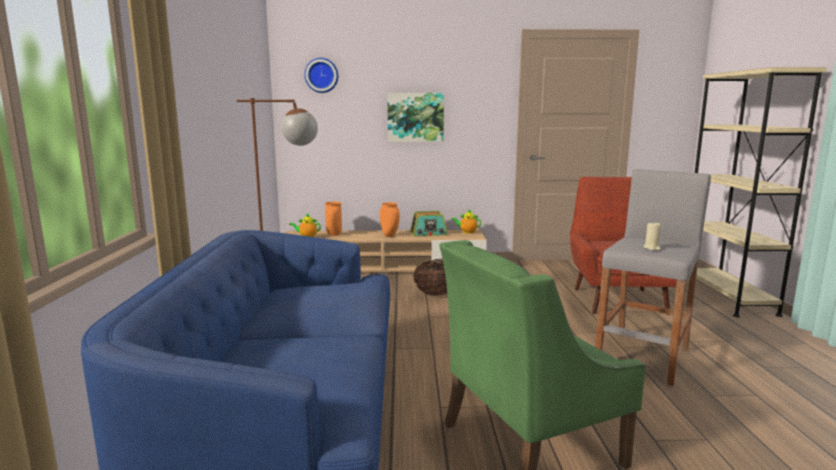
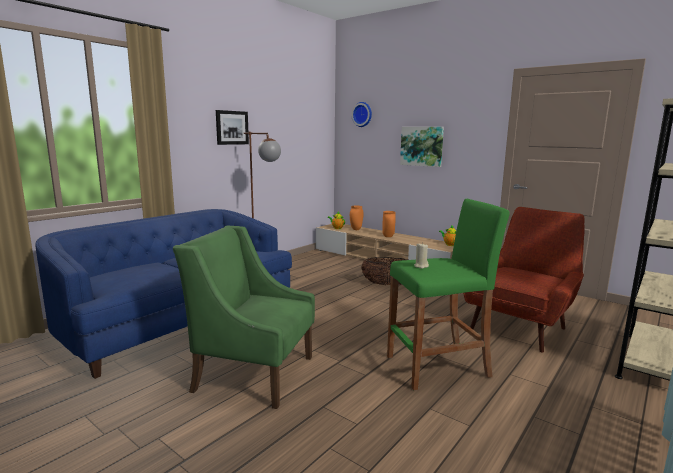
camera: 40 degrees right, 0 degrees up
radio [410,211,447,237] -> none
grey stool [595,169,711,386] -> green stool [387,199,509,390]
none -> picture [216,110,249,145]

